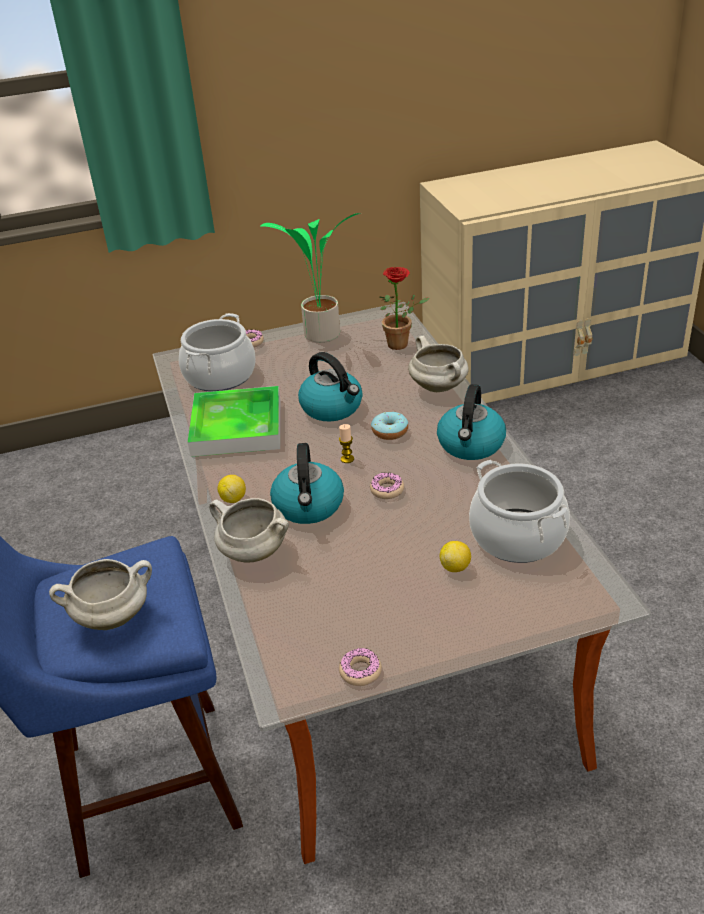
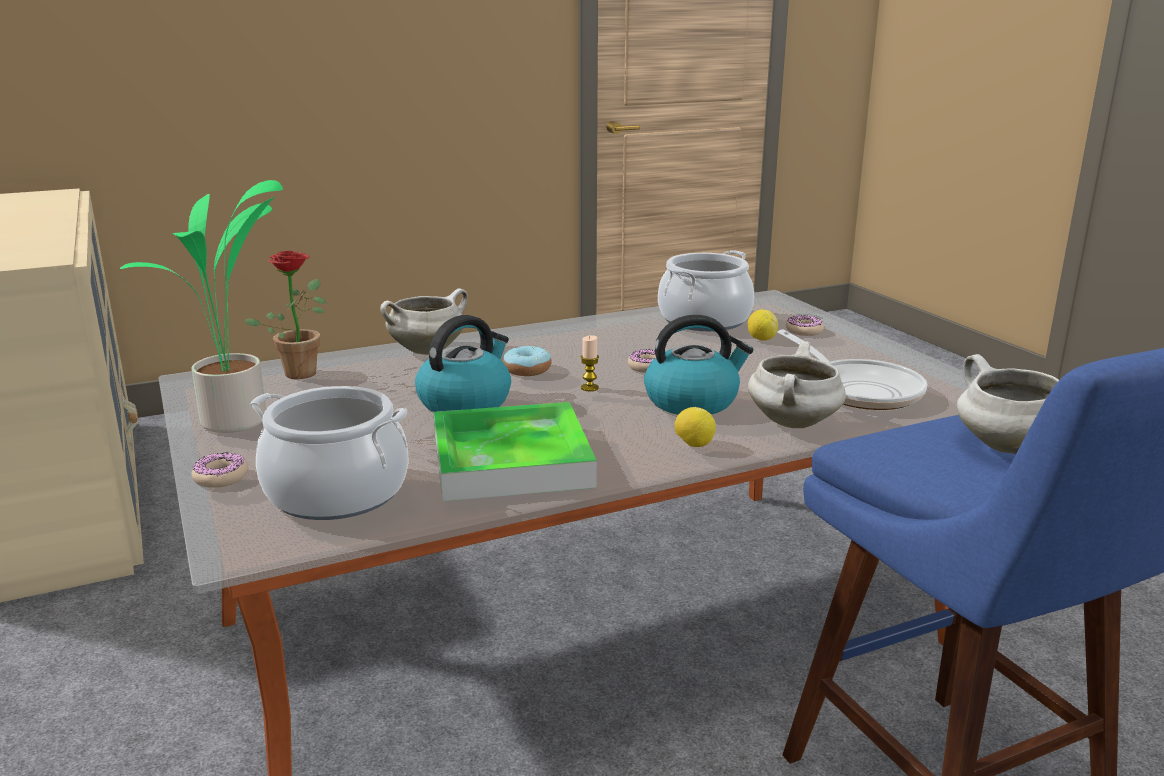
camera: 100 degrees left, 15 degrees down
donut [339,648,382,686] -> donut moved to [786,315,824,336]
kettle [437,384,506,460] -> none
none -> frying pan [777,329,928,410]

